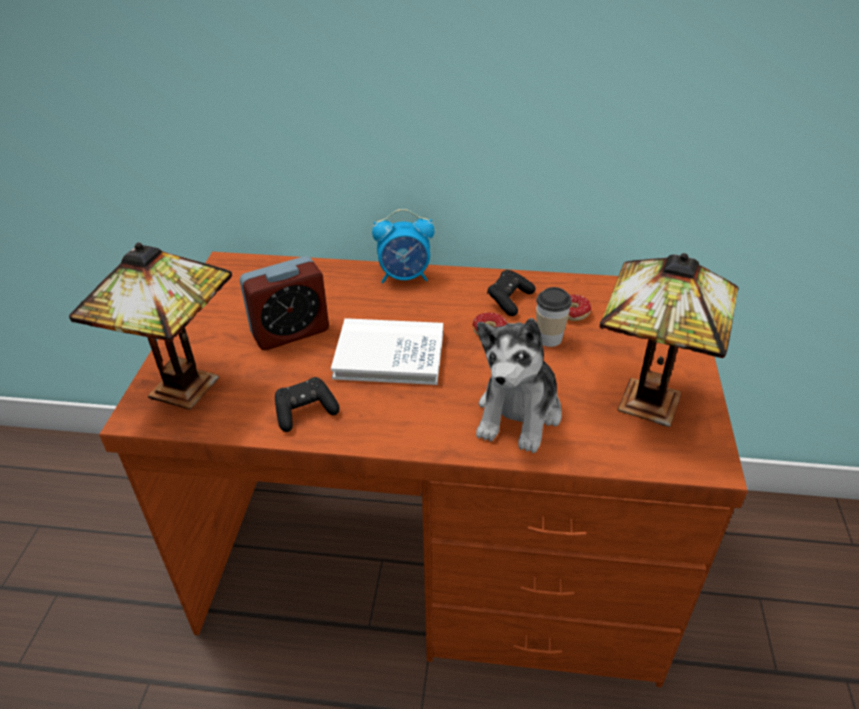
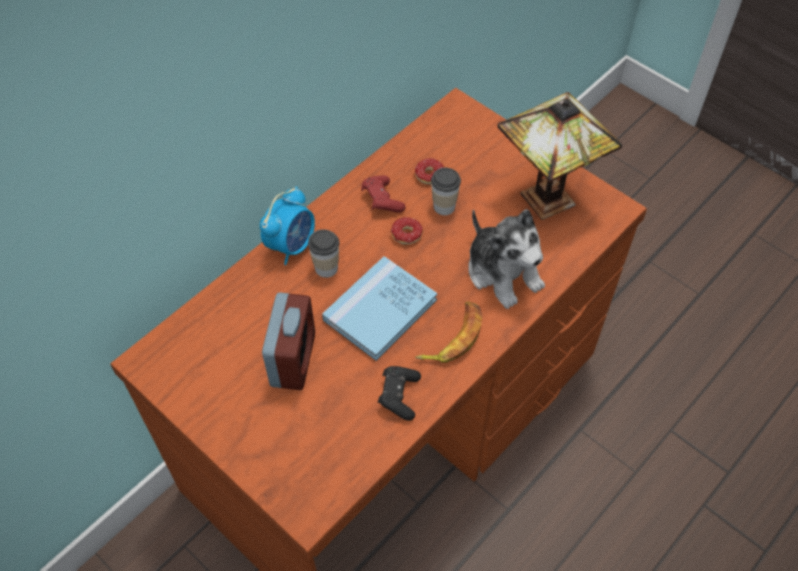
camera: 55 degrees left, 15 degrees up
table lamp [69,243,232,410] -> none
white book [331,318,443,385] -> blue book [322,256,437,361]
black game controller [487,270,535,316] -> red game controller [361,176,406,213]
none -> cup [308,229,339,278]
none -> banana [415,301,482,363]

